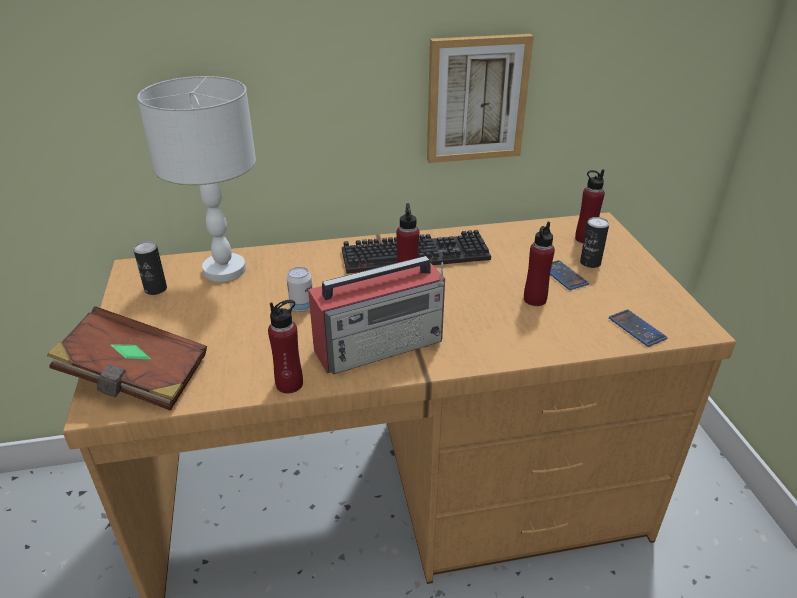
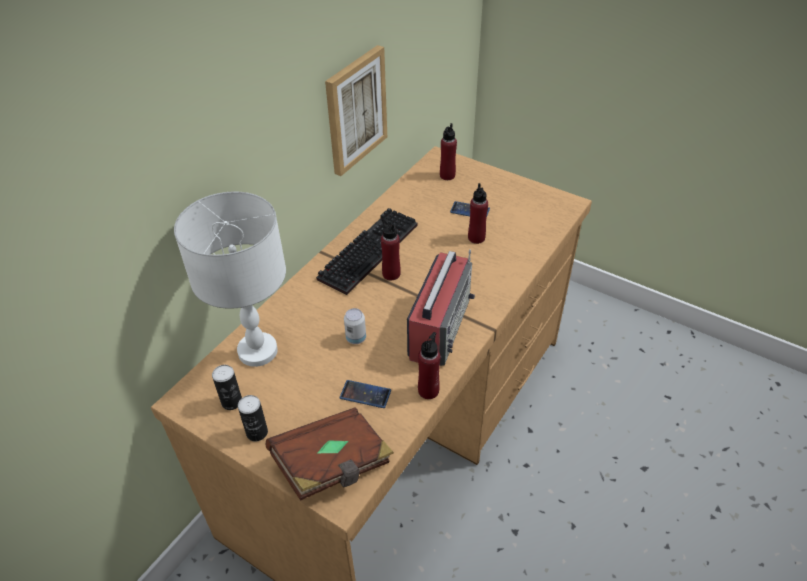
camera: 45 degrees left, 10 degrees up
can [580,217,609,268] -> can moved to [238,395,268,442]
phone [609,309,668,347] -> phone moved to [340,380,391,408]

